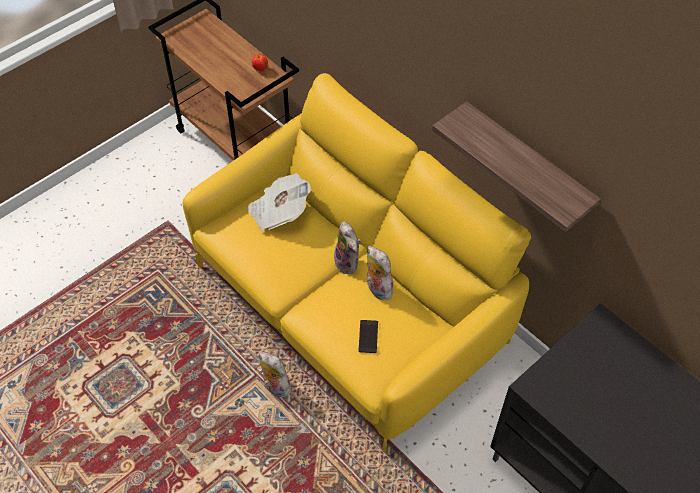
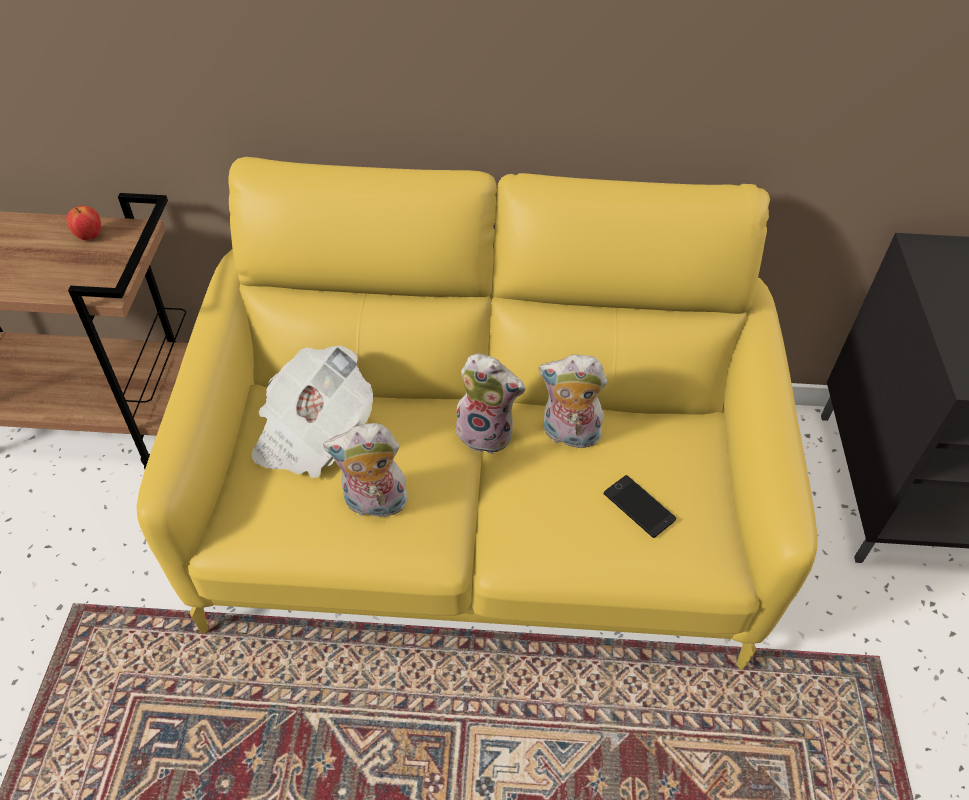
camera: 45 degrees left, 5 degrees down
plush toy [259,351,291,397] -> plush toy moved to [323,423,412,517]
shelf [432,101,601,232] -> none

